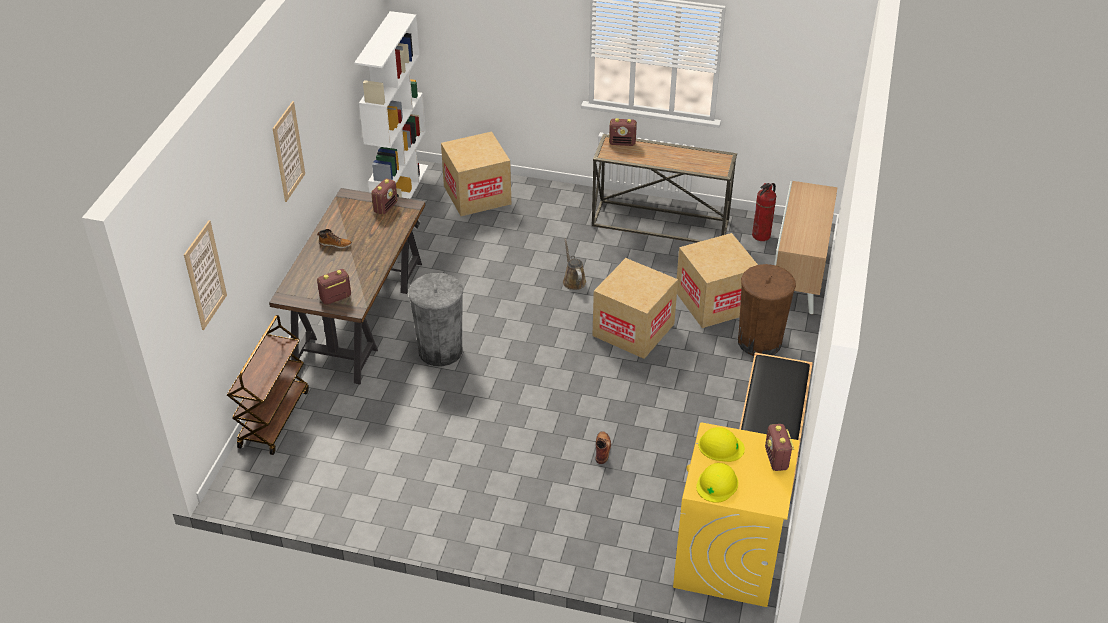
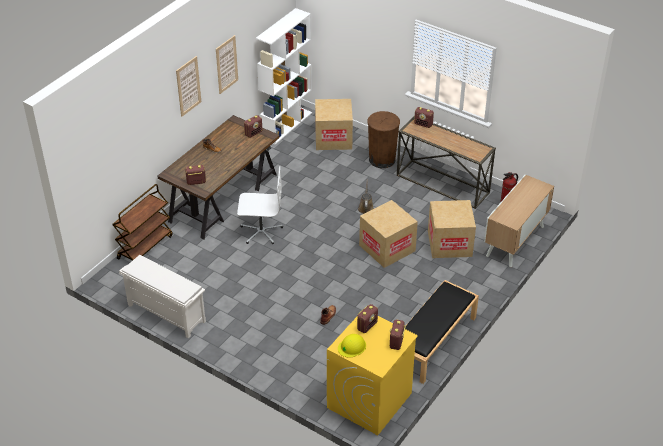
camera: 20 degrees right, 0 degrees up
picture [184,220,227,330] -> picture moved to [216,35,238,94]
grey trash can [408,273,463,366] -> white office chair [237,166,283,244]
yellow hard hat [698,427,745,462] -> radio [357,304,378,333]
brown trash can [738,264,796,356] -> brown trash can moved to [367,111,400,168]
none -> white shoe rack [119,255,206,338]

